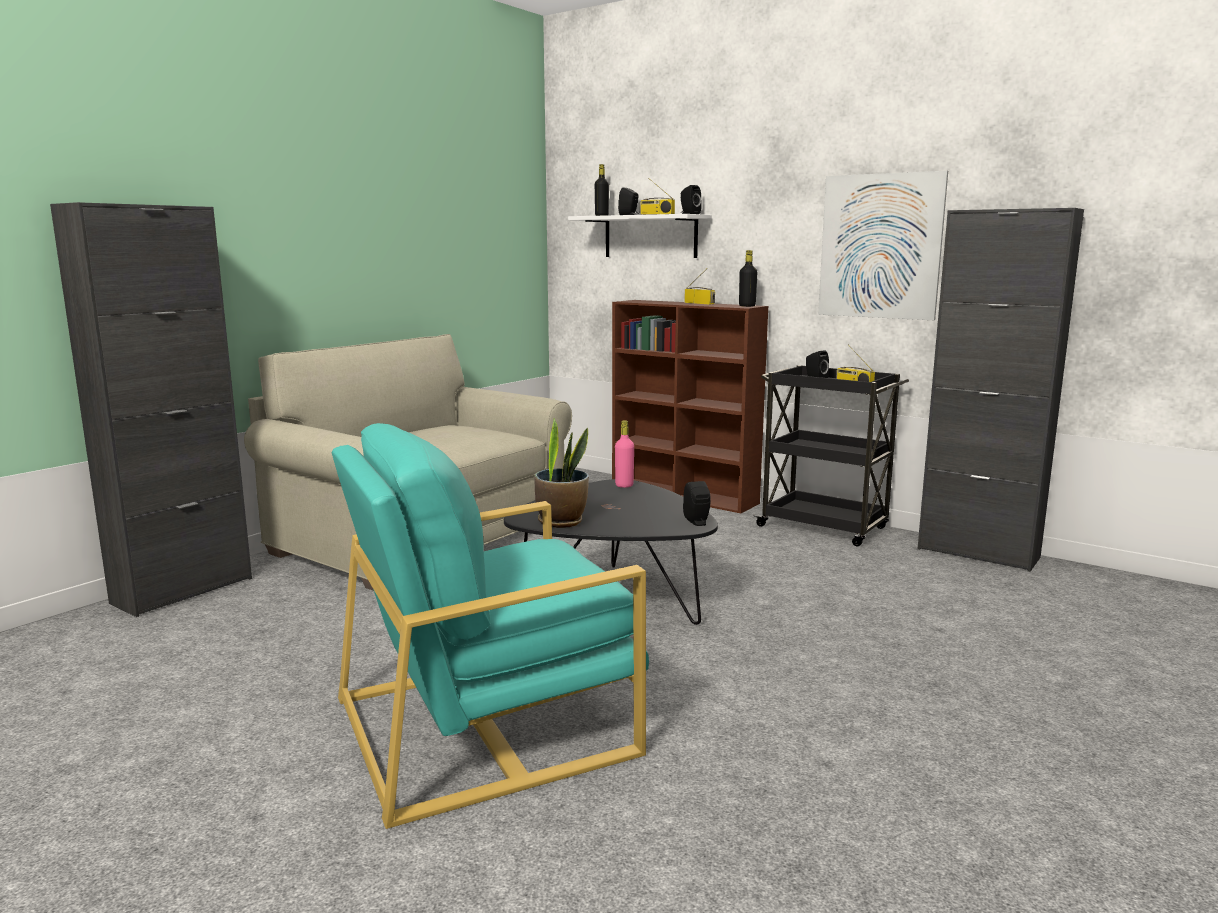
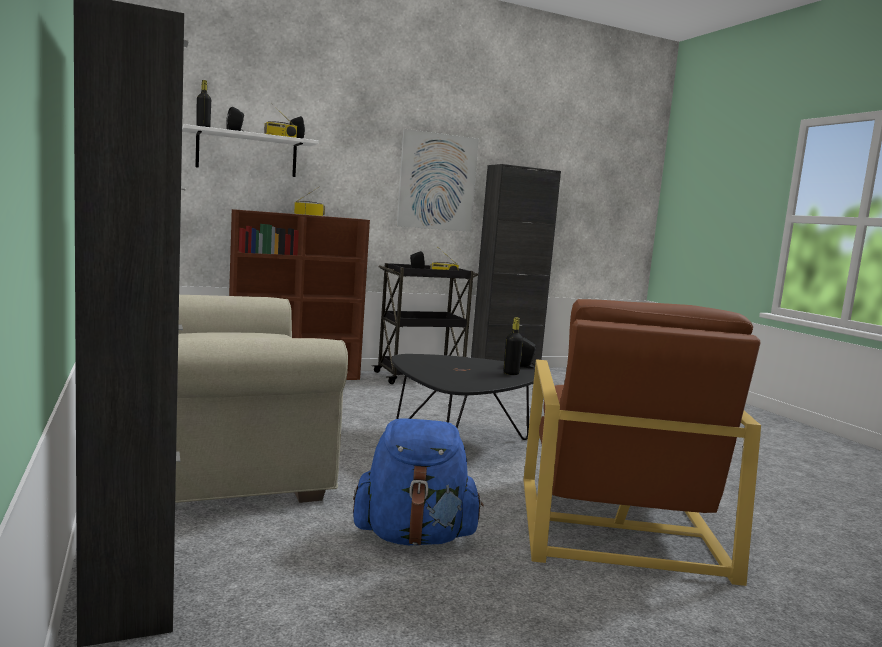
camera: 60 degrees left, 5 degrees down
turquoise armchair [331,423,649,829] -> brown armchair [523,299,761,586]
potted plant [535,419,589,528] -> none
pink bottle [615,420,634,488] -> none
black bottle [739,250,757,307] -> black bottle moved to [503,317,523,375]
none -> blue backpack [353,419,484,545]

